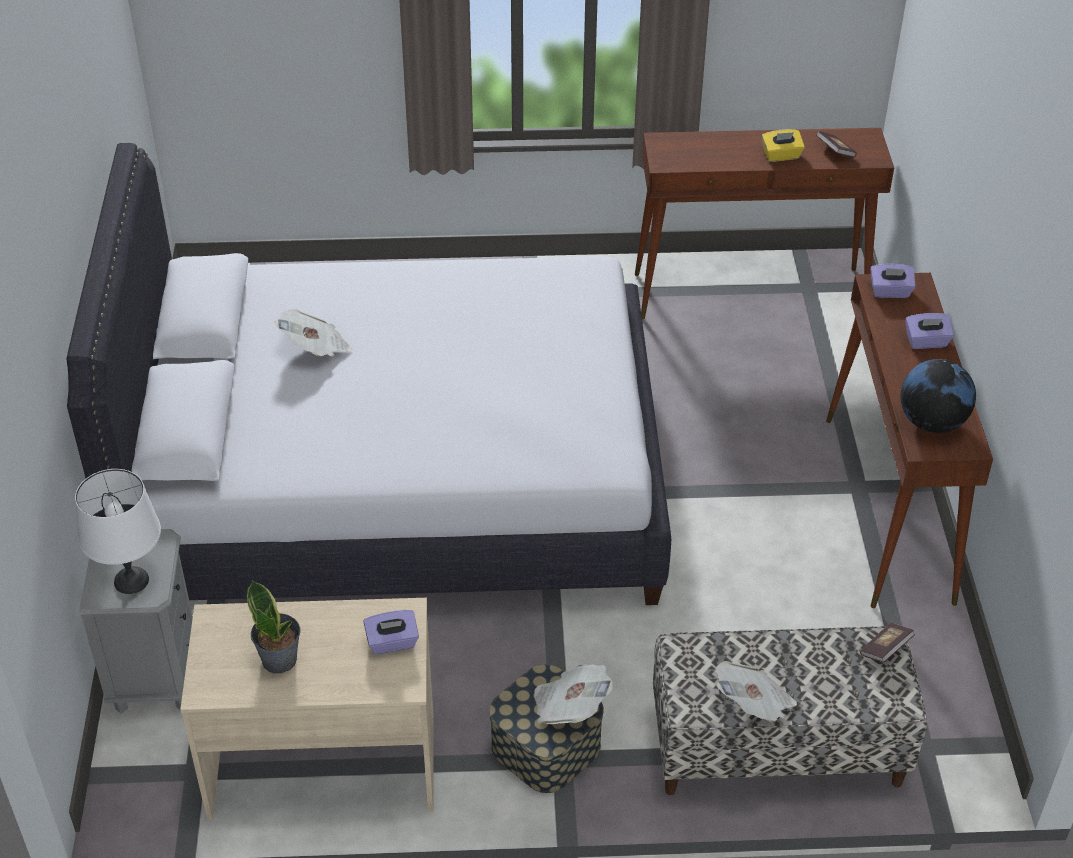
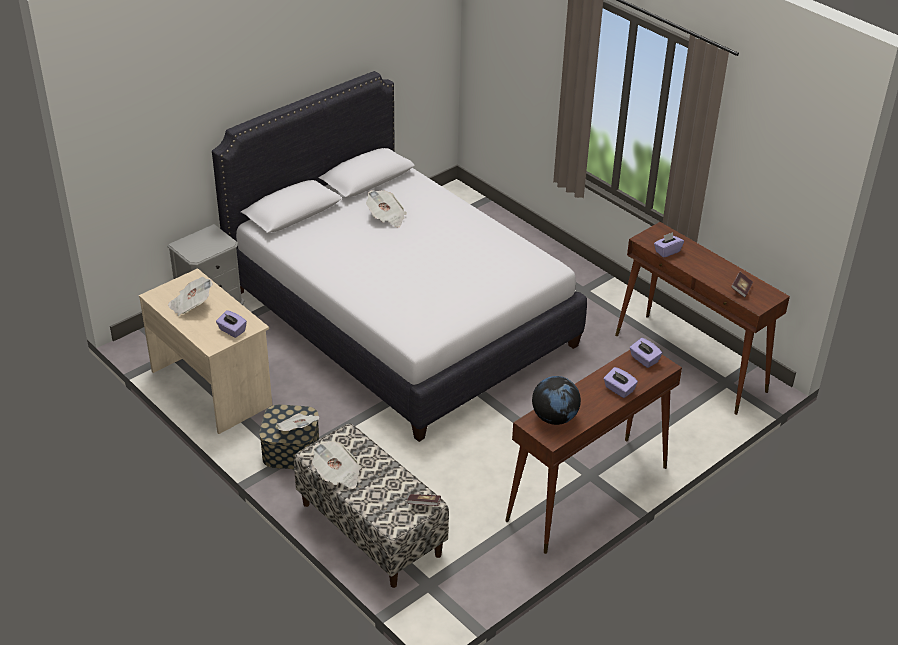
camera: 50 degrees right, 5 degrees down
white table lamp [75,469,161,594] -> none
potted plant [247,580,300,673] -> newspaper [168,277,213,316]
yellow tissue box [762,129,805,162] -> none
none -> purple tissue box [654,232,684,258]

